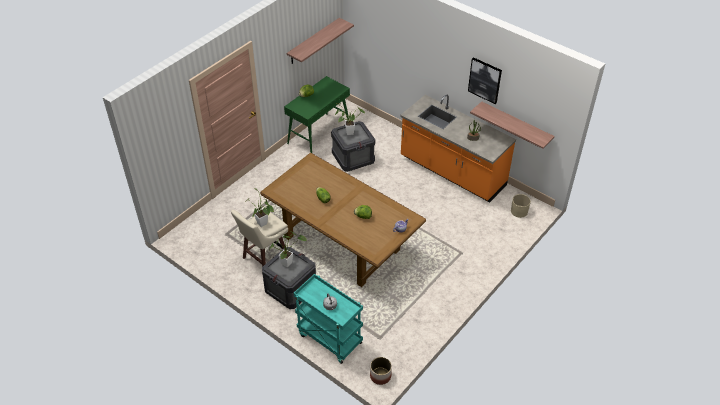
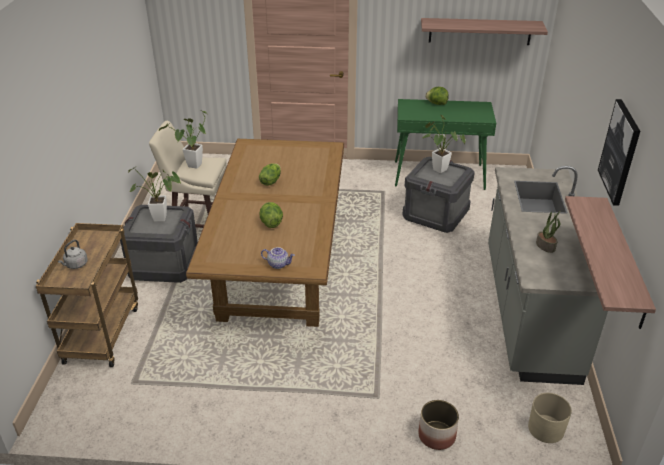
camera: 55 degrees right, 10 degrees down
turquoise cart [293,274,363,364] -> brown cart [36,223,138,367]
planter [370,357,392,385] -> planter moved to [418,400,459,450]
orange counter [400,95,516,202] -> grey counter [488,166,608,385]

